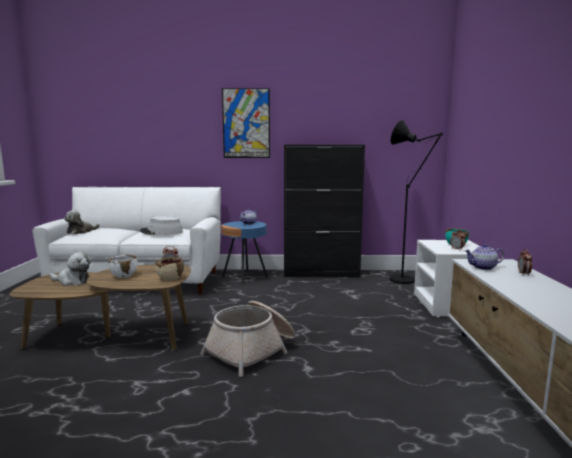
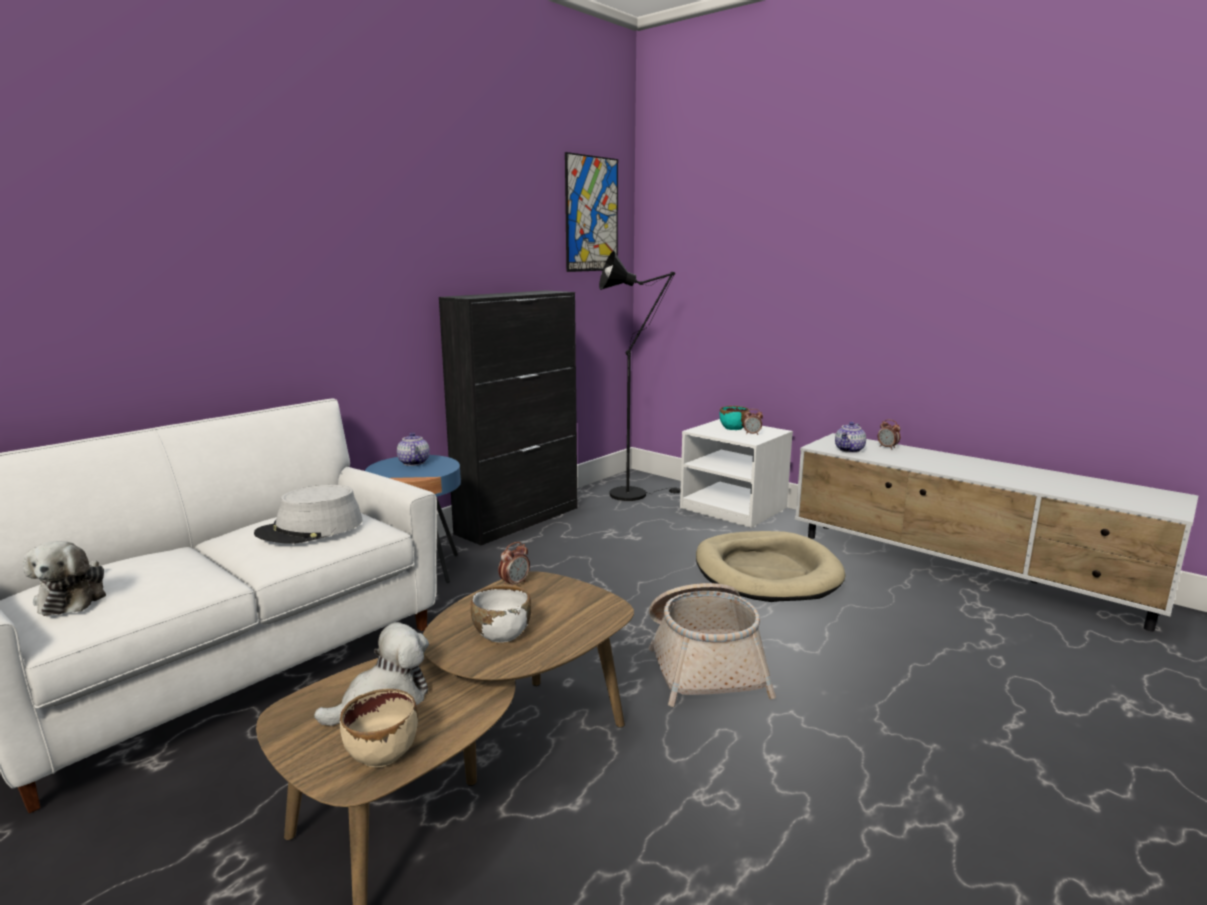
camera: 50 degrees left, 5 degrees up
beige bowl [155,257,184,281] -> beige bowl moved to [340,689,418,767]
picture [222,88,270,158] -> picture moved to [565,152,618,272]
none -> beige dog bed [696,531,846,602]

